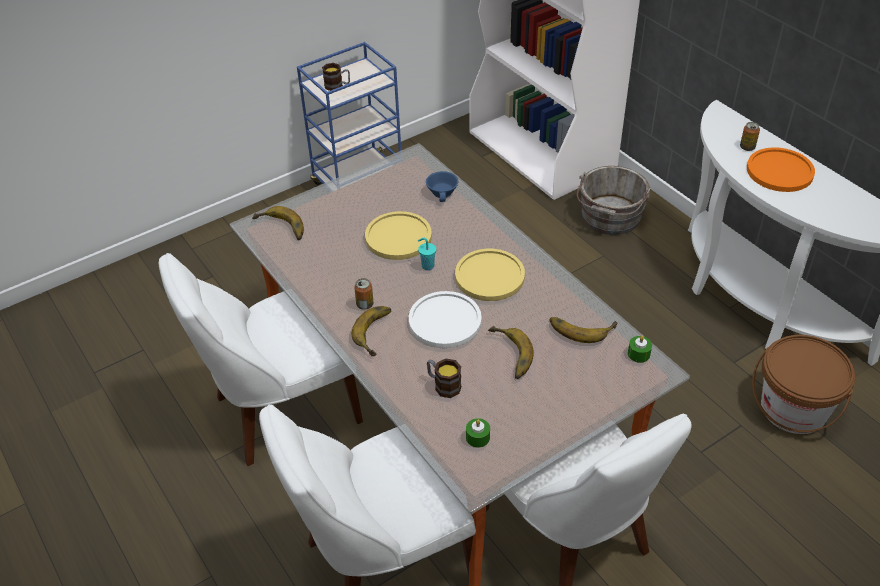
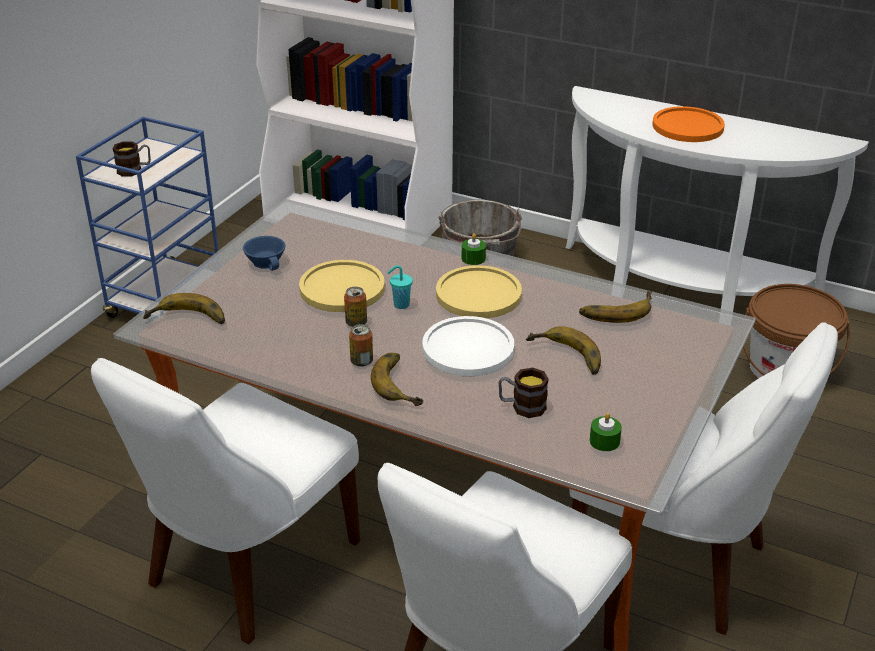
camera: 30 degrees left, 10 degrees down
blue cup [426,171,458,202] -> blue cup moved to [243,236,285,271]
green candle [628,336,652,363] -> green candle moved to [462,233,486,265]
can [740,122,760,151] -> can moved to [344,287,367,327]

